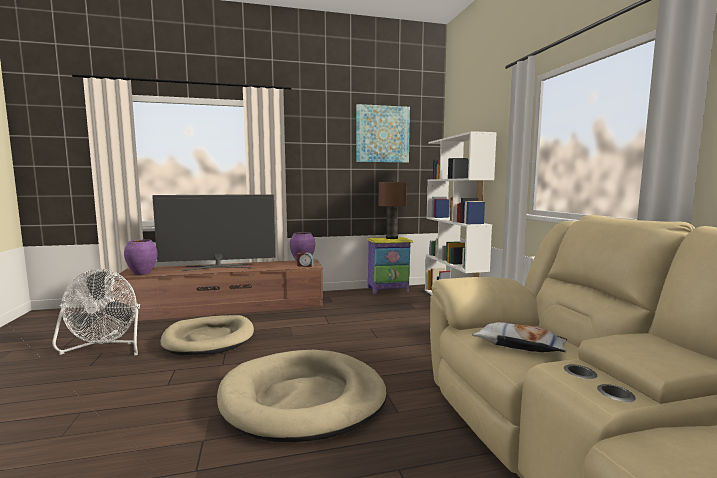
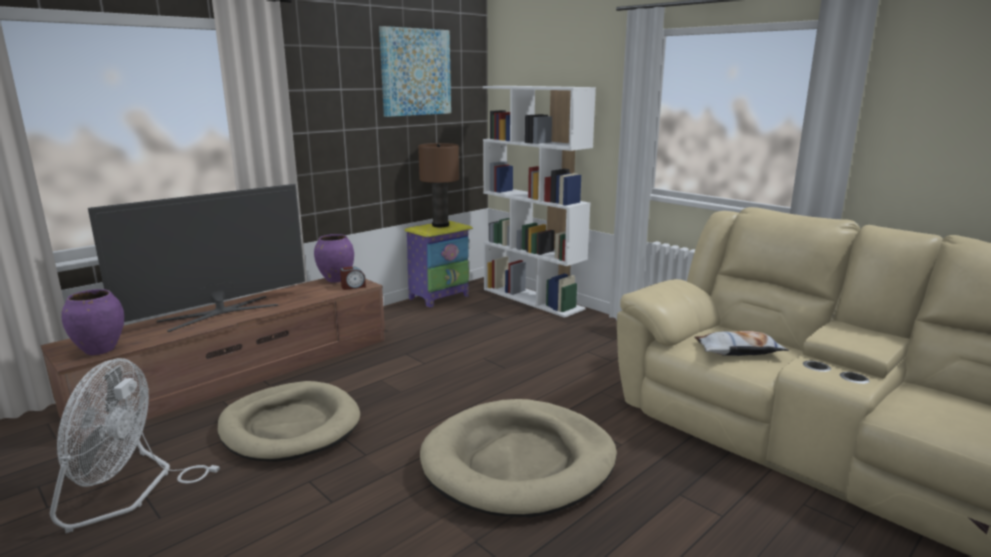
camera: 30 degrees left, 10 degrees up
white fan [52,268,140,356] -> white fan turned 120 degrees clockwise [50,358,221,533]

